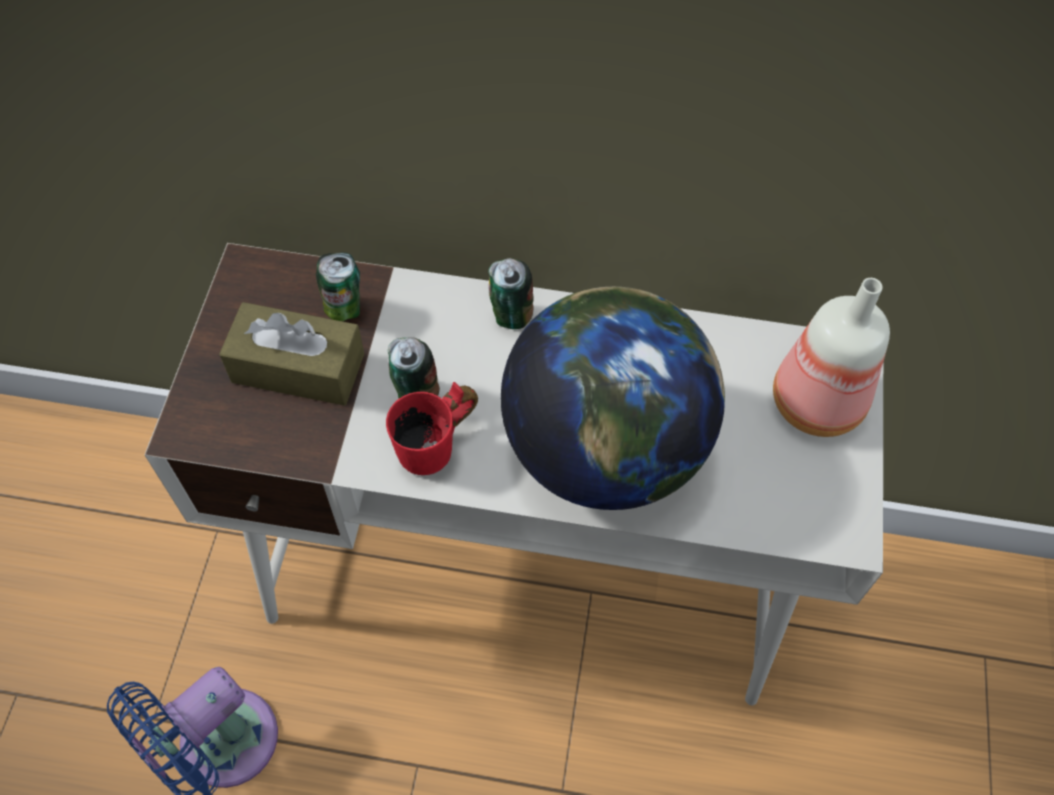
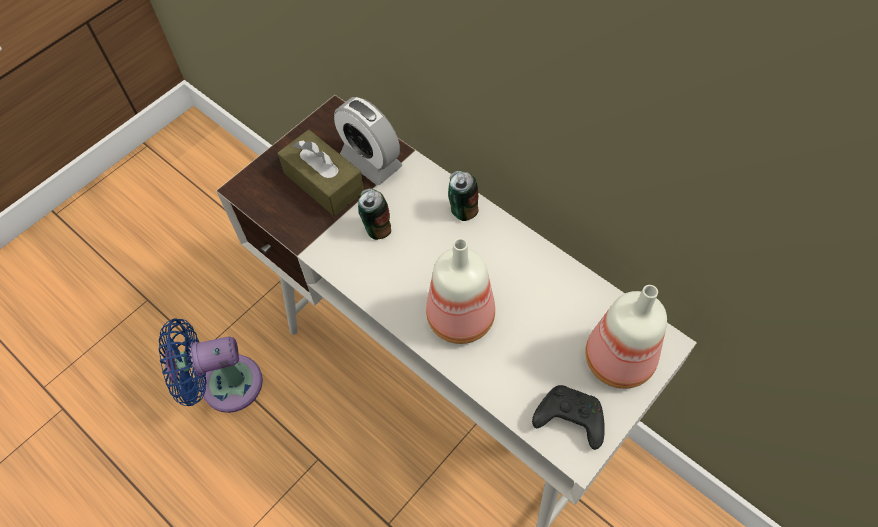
camera: 35 degrees right, 0 degrees up
can [316,252,360,321] -> alarm clock [334,97,402,185]
red mug [386,382,478,475] -> none
globe [501,287,725,510] -> bottle [426,238,495,344]
none -> black game controller [532,385,605,450]

